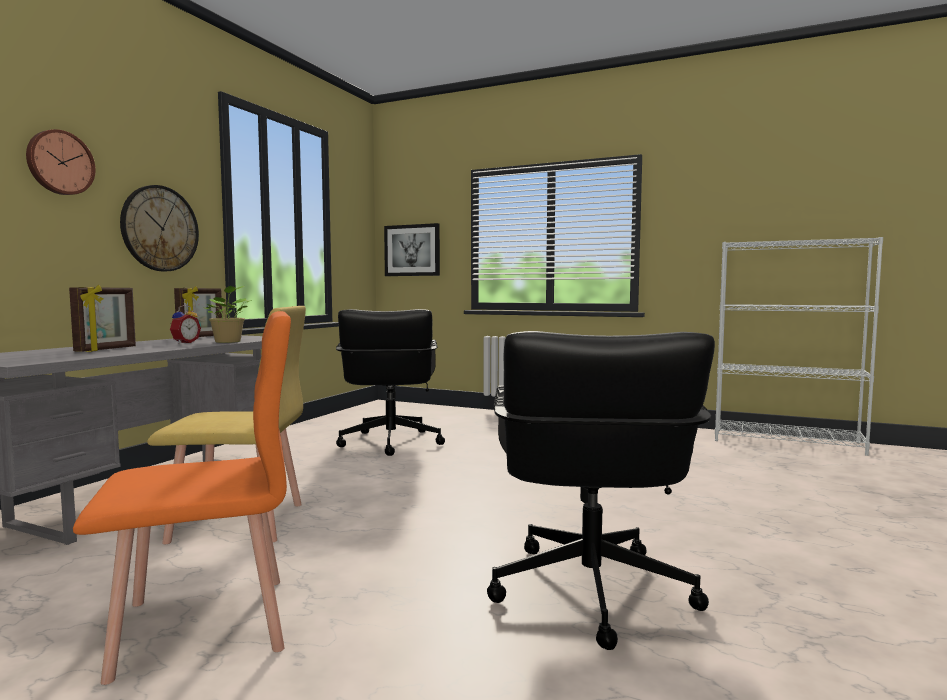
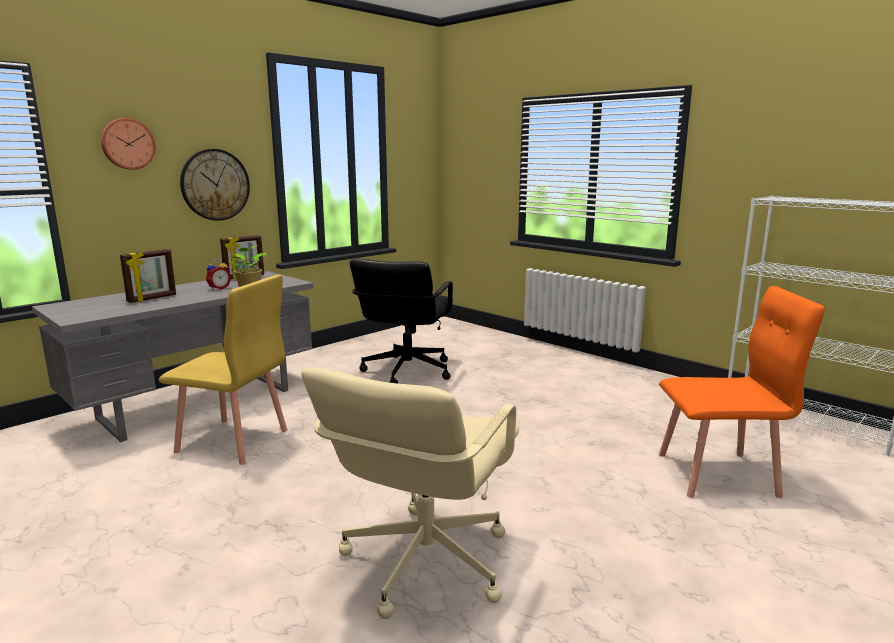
camera: 20 degrees right, 10 degrees up
orange chair [73,311,291,685] -> orange chair moved to [659,286,825,498]
picture [384,223,440,276] -> none
black office chair [487,331,715,650] -> beige office chair [301,368,519,619]

